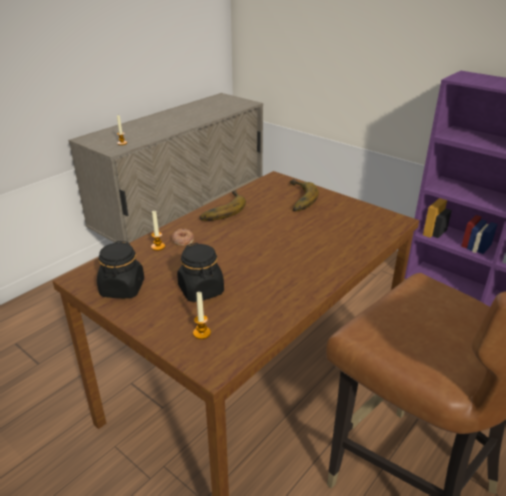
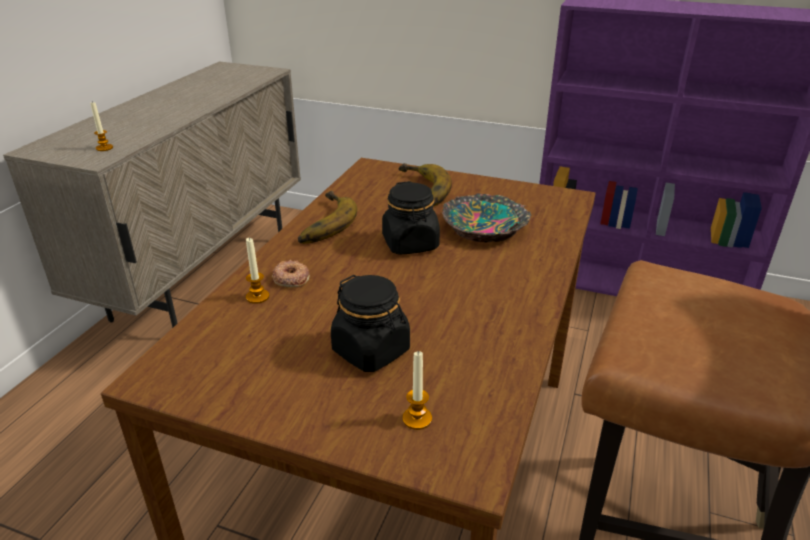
camera: 20 degrees left, 0 degrees up
black jar [97,241,144,298] -> black jar moved to [382,181,440,255]
none -> bowl [442,193,531,242]

